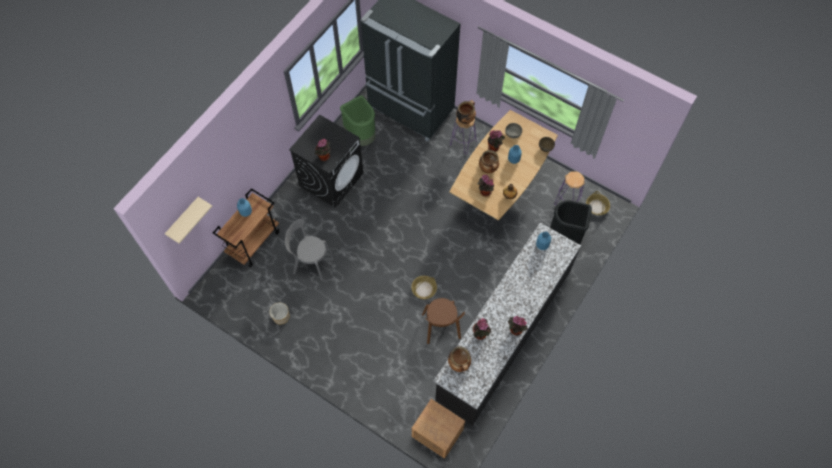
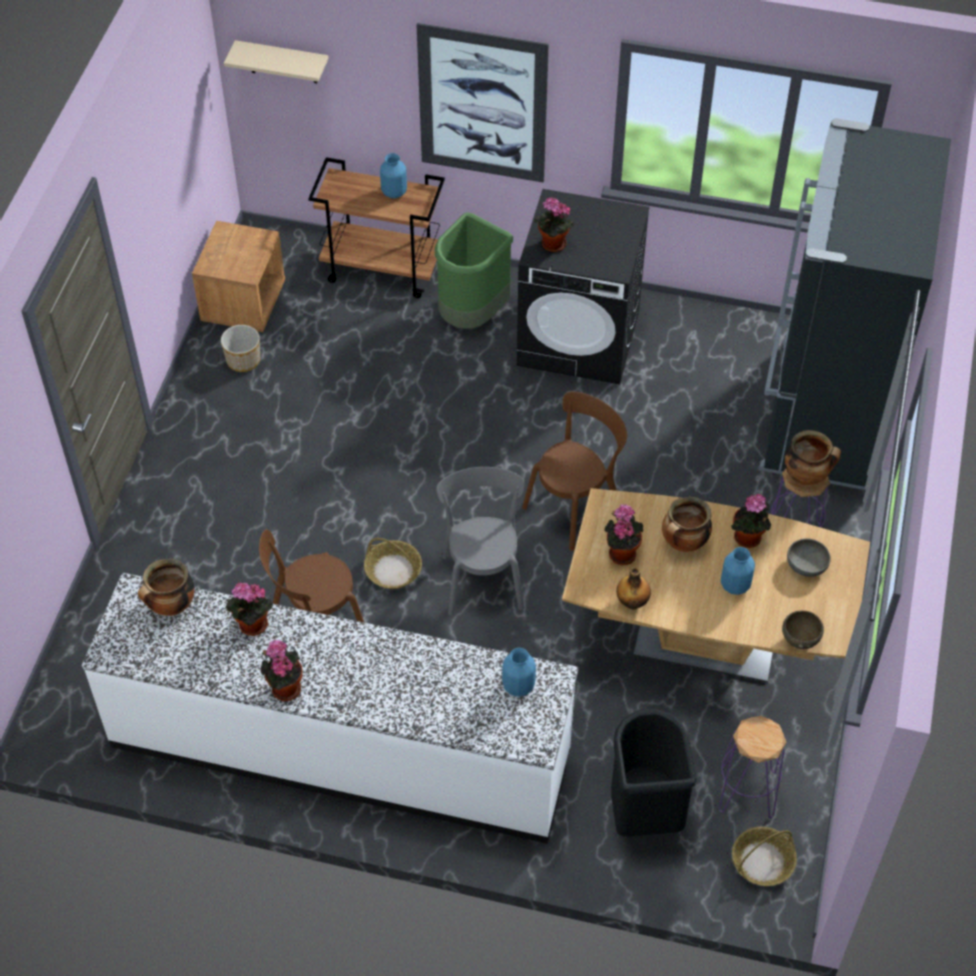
camera: 70 degrees right, 10 degrees down
grey chair [285,219,333,281] -> grey chair moved to [436,467,525,616]
green trash can [340,95,376,146] -> green trash can moved to [435,212,513,329]
brown nightstand [412,399,465,459] -> brown nightstand moved to [192,221,285,332]
black counter [434,223,581,426] -> white counter [82,573,578,844]
none -> picture [417,23,549,183]
none -> brown chair [522,392,627,551]

